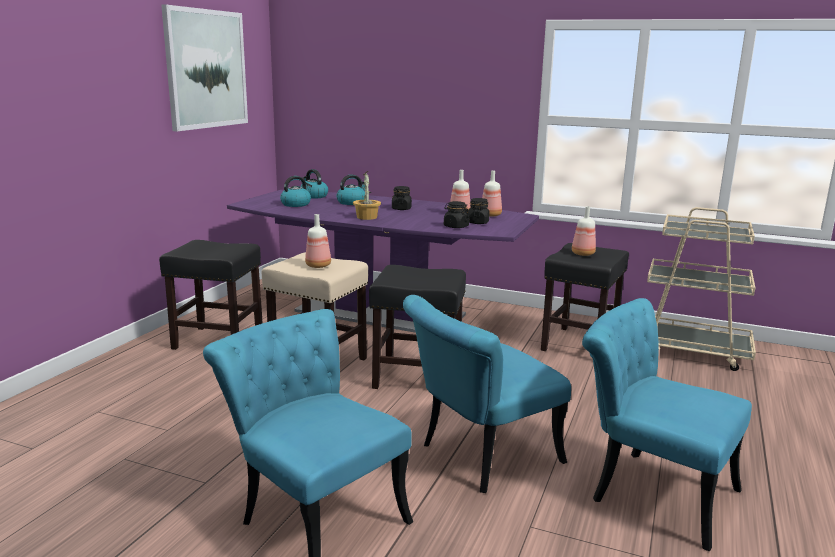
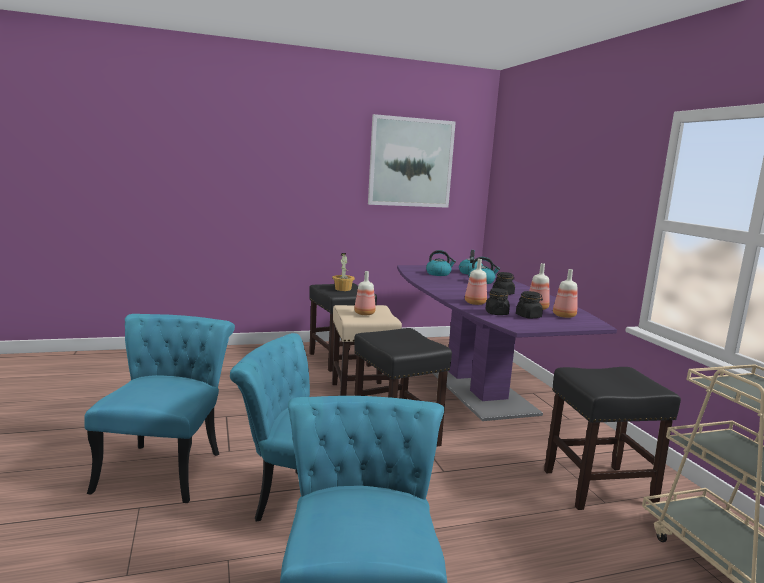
camera: 50 degrees right, 5 degrees down
potted plant [353,171,381,220] -> potted plant moved to [333,253,355,291]
bottle [572,206,596,256] -> bottle moved to [465,259,487,305]

